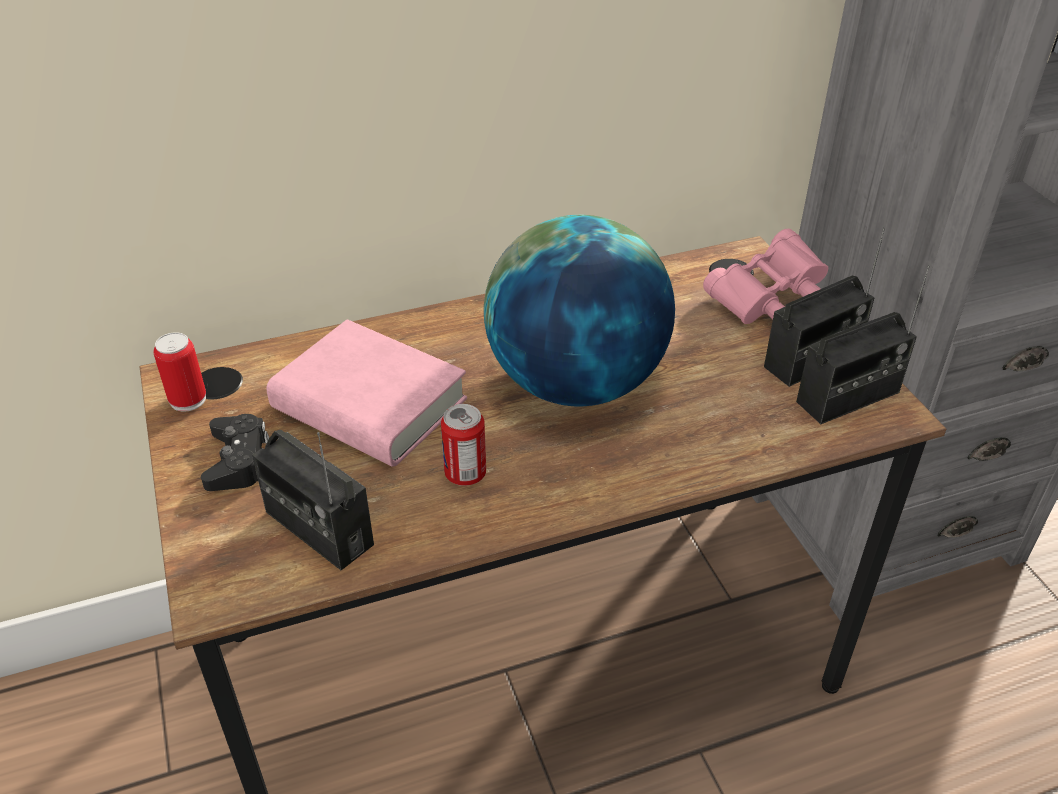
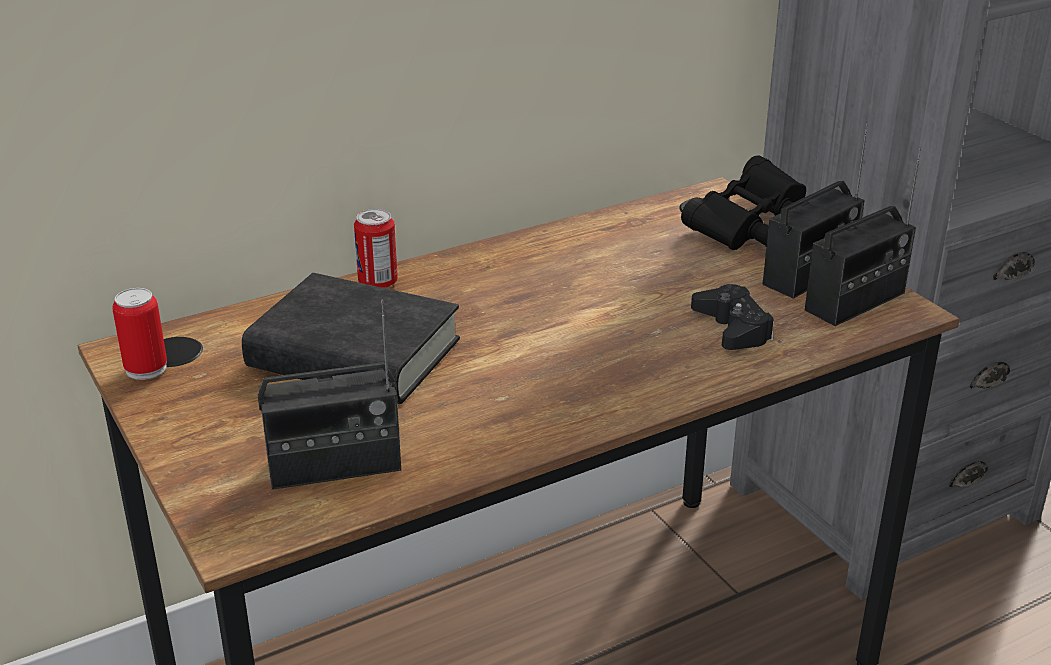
camera: 10 degrees left, 10 degrees down
black game controller [201,414,269,491] -> black game controller moved to [691,284,774,350]
radio [252,430,374,570] -> radio turned 45 degrees counterclockwise [258,300,401,490]
pink book [267,319,467,467] -> black book [242,273,460,404]
can [441,404,486,486] -> can moved to [354,209,398,288]
globe [484,215,675,407] -> none
pink binoculars [703,229,828,324] -> black binoculars [681,155,806,250]

